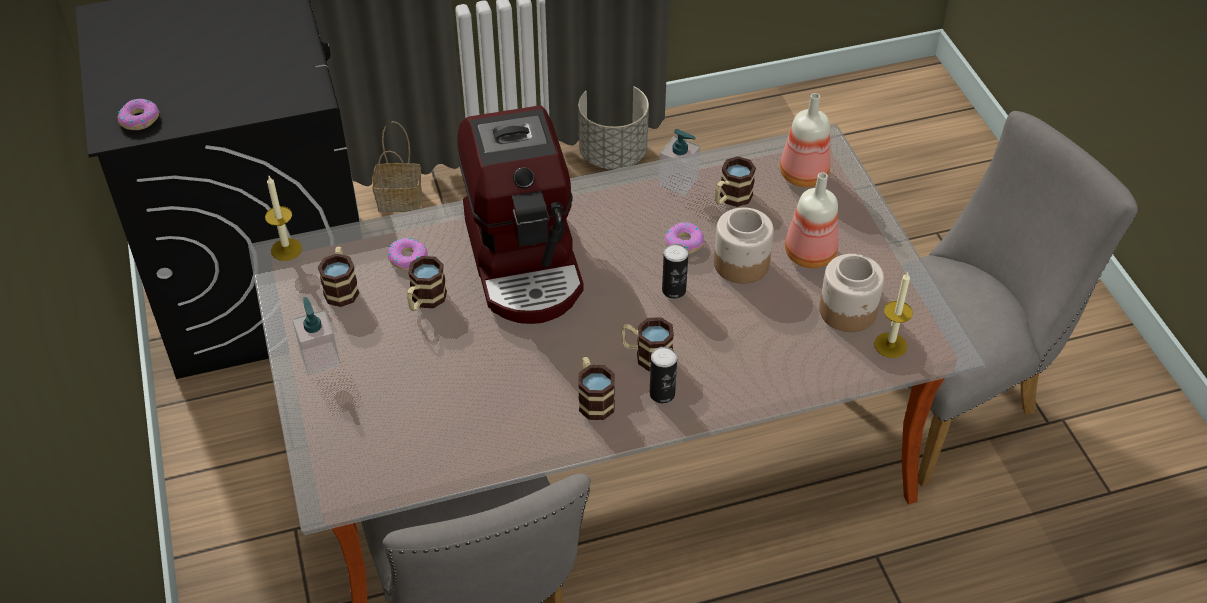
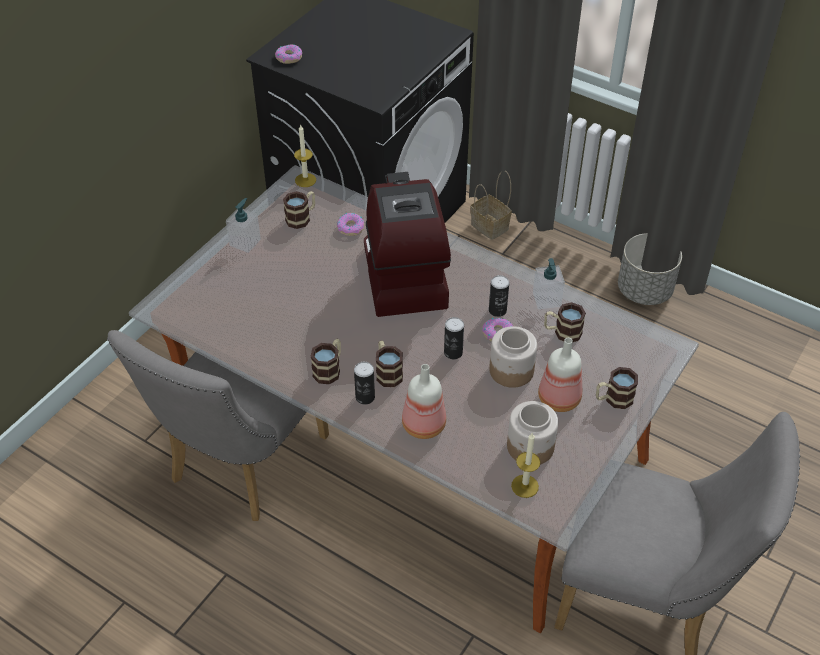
camera: 50 degrees right, 0 degrees up
mug [407,256,447,311] -> mug moved to [596,367,638,409]
coffee machine [457,105,584,324] -> coffee machine turned 135 degrees clockwise [364,172,451,317]
bottle [780,93,830,187] -> bottle moved to [402,364,446,439]
none -> can [489,275,509,317]

